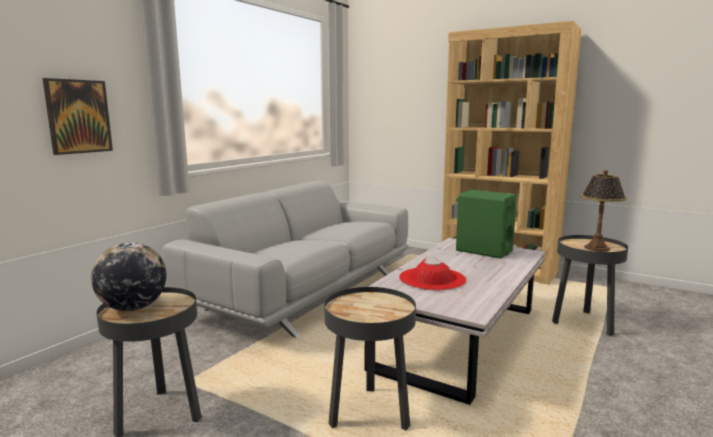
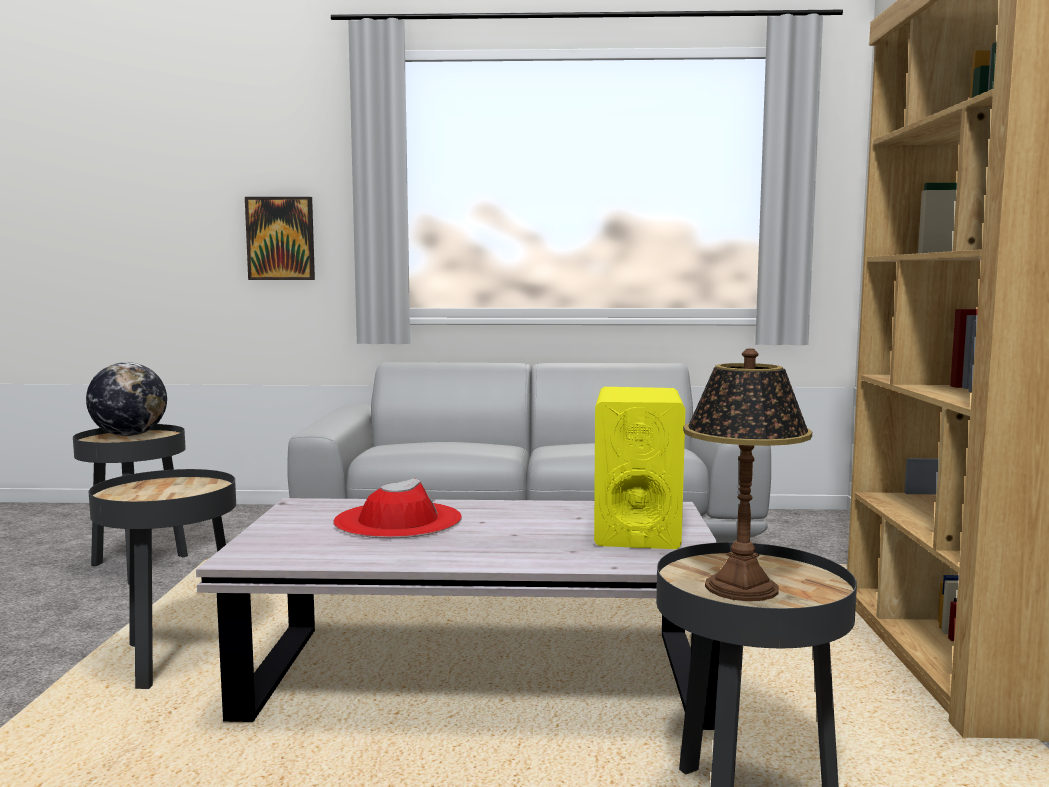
camera: 60 degrees right, 5 degrees down
green speaker [456,190,517,258] -> yellow speaker [594,387,685,549]

